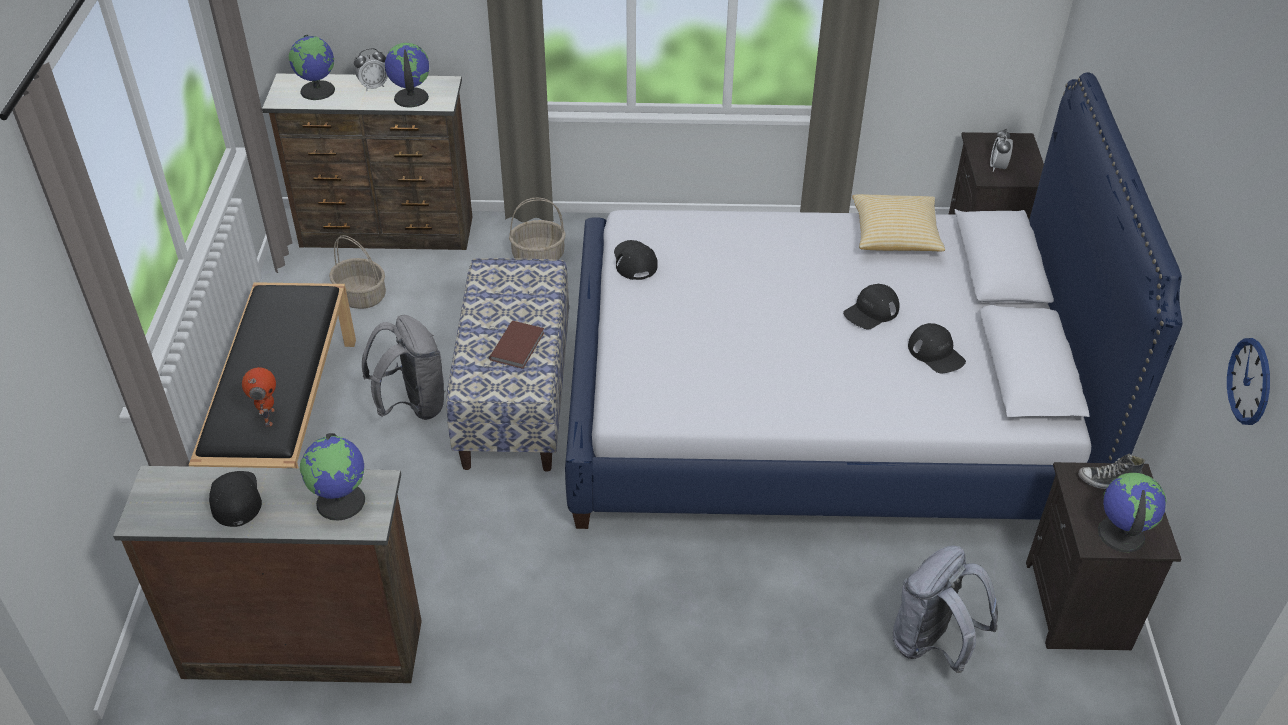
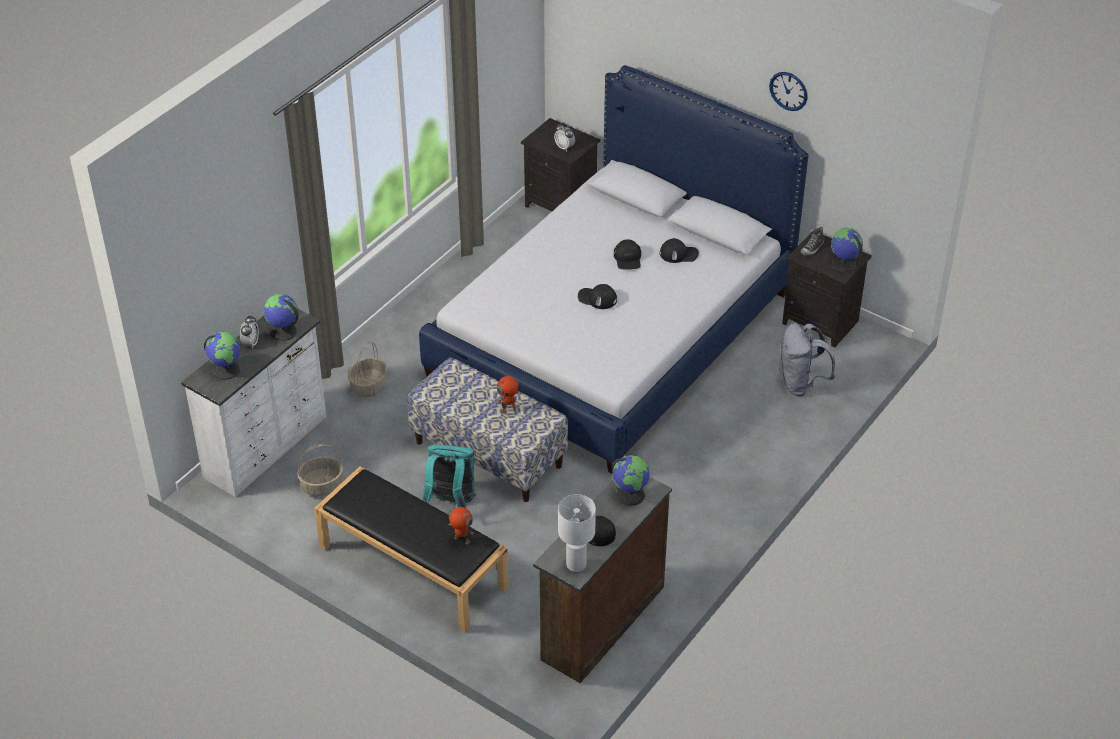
camera: 55 degrees left, 0 degrees up
brown dresser [262,73,472,250] -> white dresser [181,309,327,497]
grey backpack [362,315,446,420] -> turquoise backpack [423,444,476,508]
brown book [489,321,544,369] -> toy robot [497,376,519,414]
black cap [614,240,658,280] -> black cap moved to [578,284,617,309]
pillow [852,194,945,251] -> none
wall clock [1227,338,1270,425] -> wall clock moved to [769,72,808,111]
none -> white table lamp [558,494,596,572]

